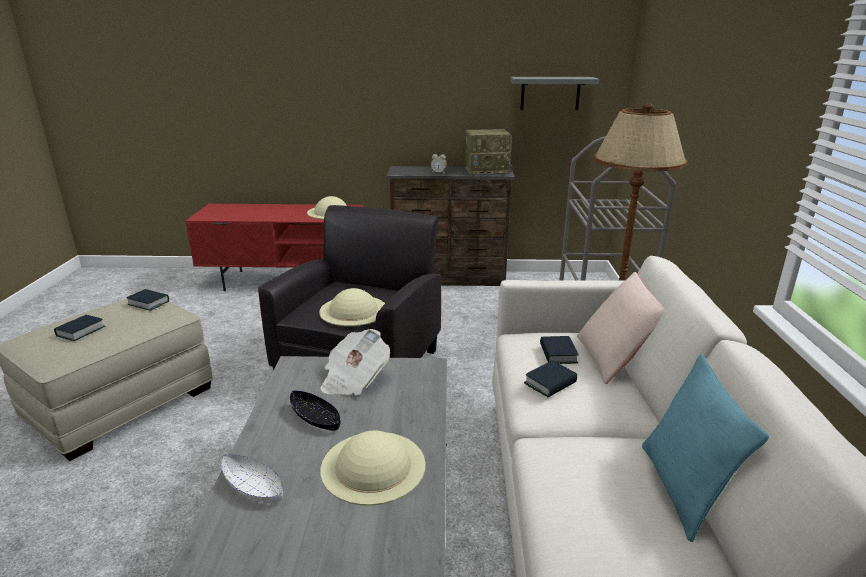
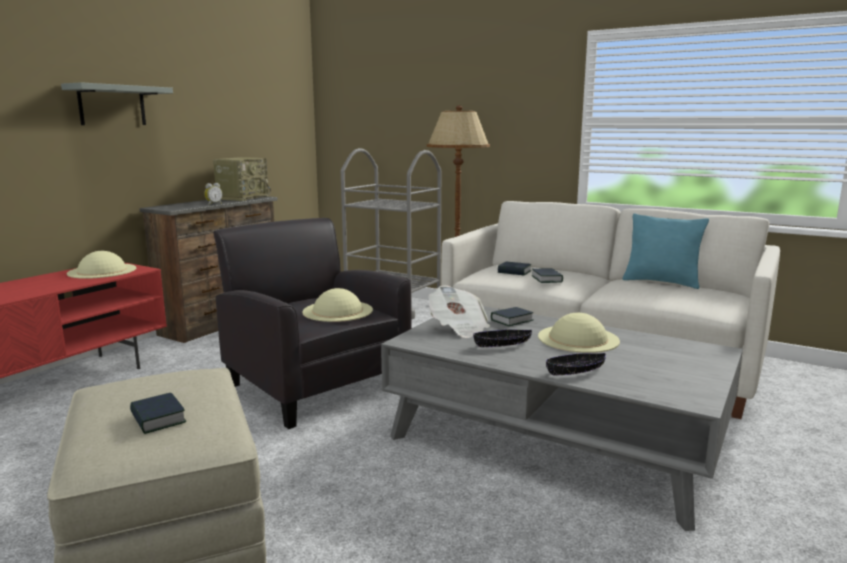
camera: 60 degrees left, 10 degrees down
book [126,289,169,311] -> book moved to [491,307,534,326]
white bowl [221,454,283,503] -> black bowl [546,353,606,376]
grey shelf [510,77,599,110] -> grey shelf moved to [61,82,173,125]
beige pillow [577,272,664,384] -> none

